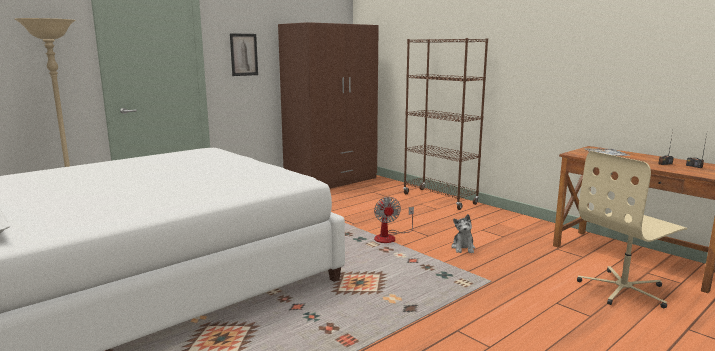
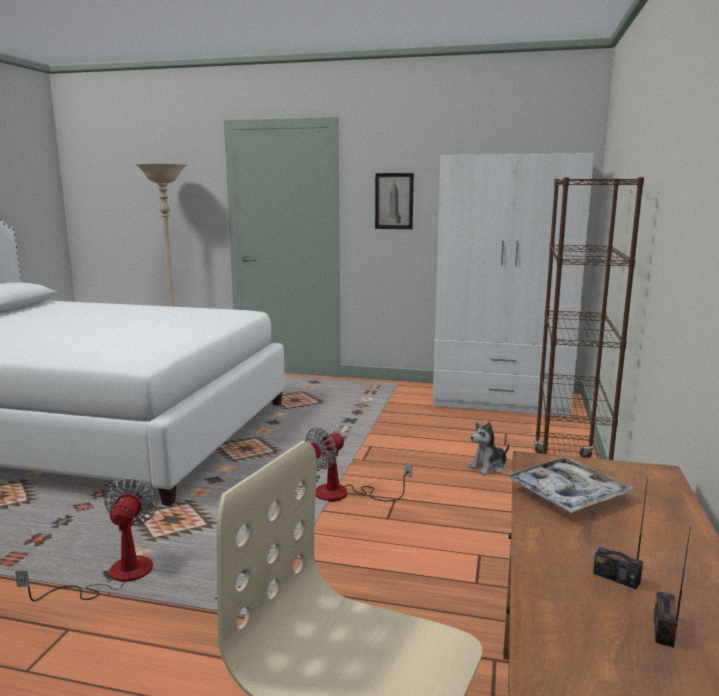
camera: 55 degrees right, 0 degrees up
brown wardrobe [278,22,379,189] -> white wardrobe [433,153,594,417]
plush toy [451,214,475,253] -> plush toy moved to [468,422,509,475]
none -> fan [15,478,157,601]

